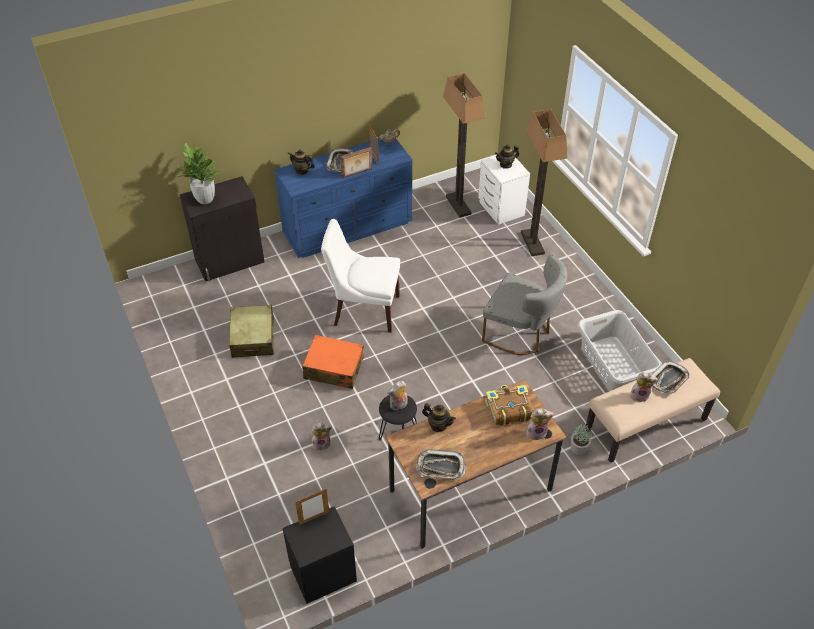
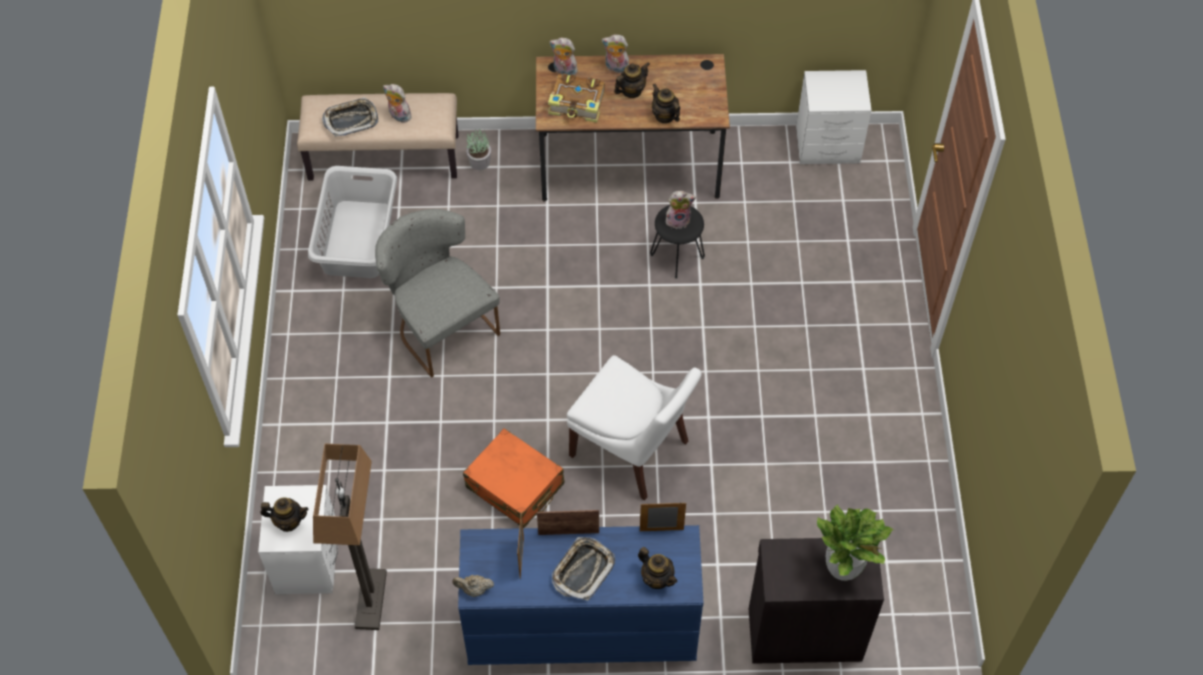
camera: 155 degrees left, 10 degrees up
beige suitcase [229,305,275,358] -> none
black nightstand [282,506,357,604] -> white nightstand [796,70,872,164]
picture frame [295,489,329,525] -> picture frame moved to [640,503,686,531]
orange suitcase [302,335,364,389] -> orange suitcase moved to [463,428,565,528]
plush toy [311,423,332,451] -> plush toy moved to [601,35,629,73]
tray [416,450,466,480] -> none
floor lamp [521,109,567,256] -> none
none -> teapot [614,62,650,98]

